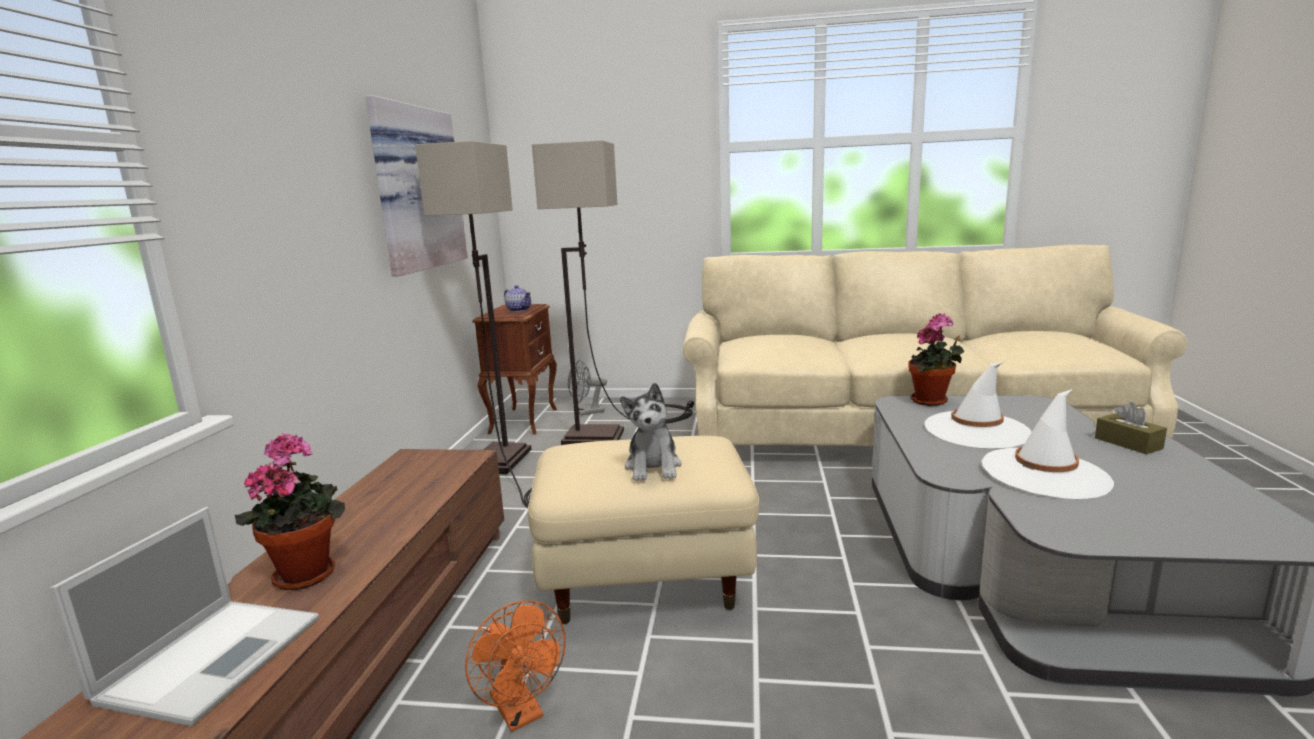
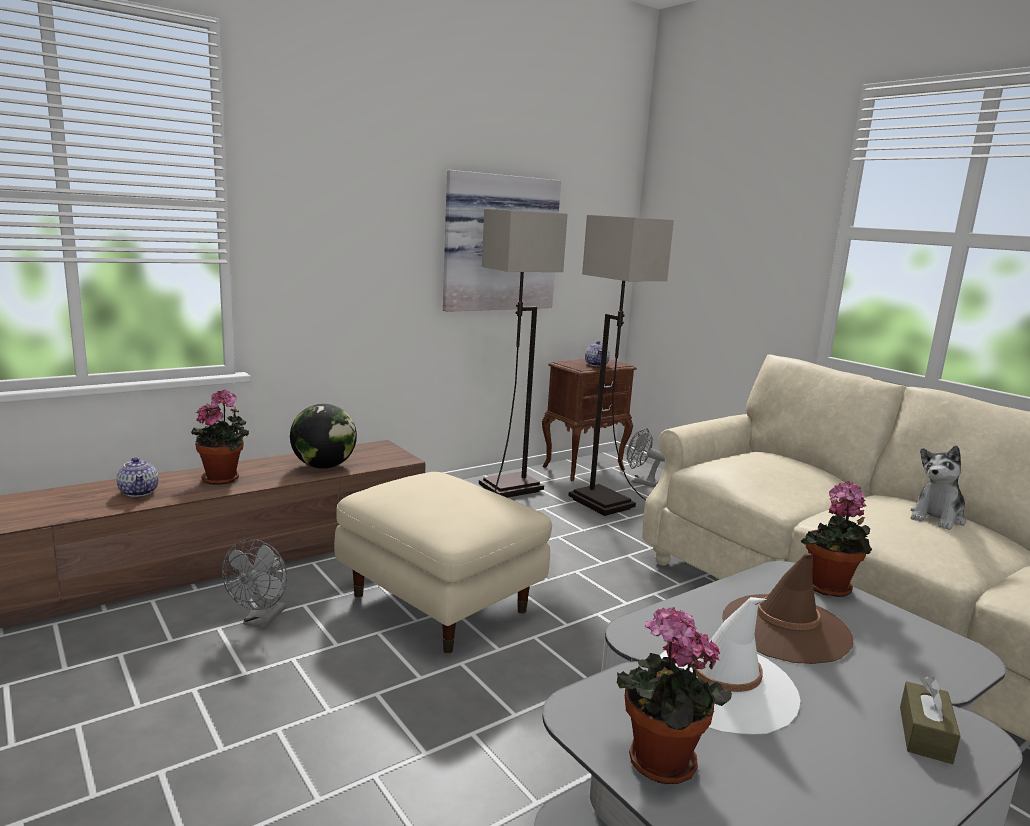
camera: 45 degrees right, 0 degrees up
laptop [49,507,319,726] -> teapot [116,457,159,497]
orange fan [465,601,566,732] -> grey fan [222,539,287,628]
plush toy [620,383,682,481] -> plush toy moved to [911,445,966,530]
white hat [924,362,1032,449] -> brown hat [722,553,853,664]
none -> globe [290,404,357,469]
none -> potted plant [616,607,732,784]

